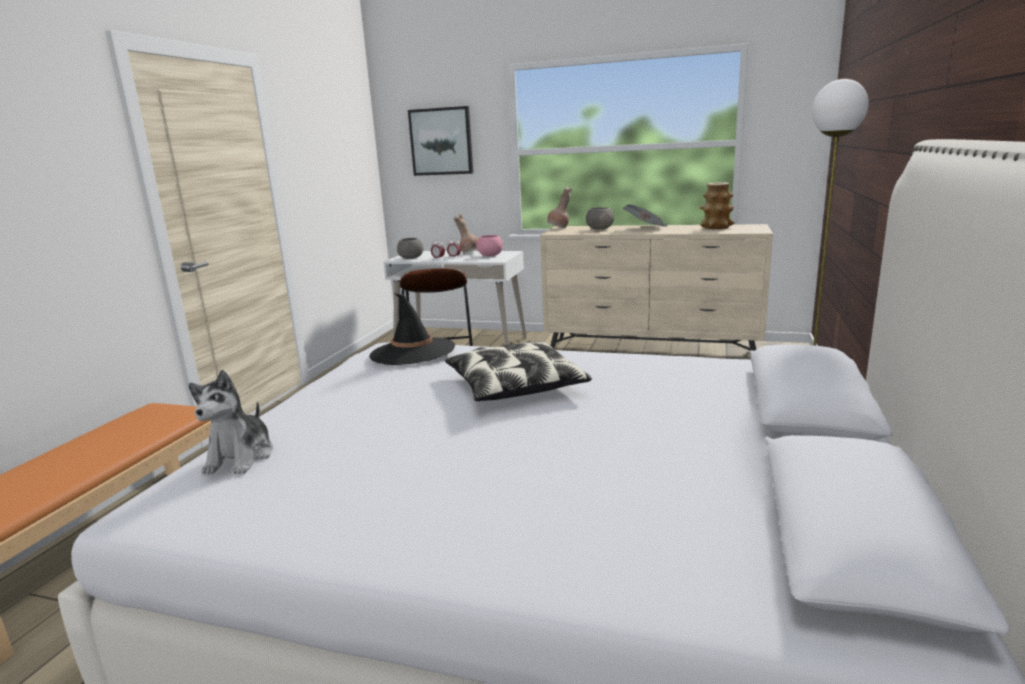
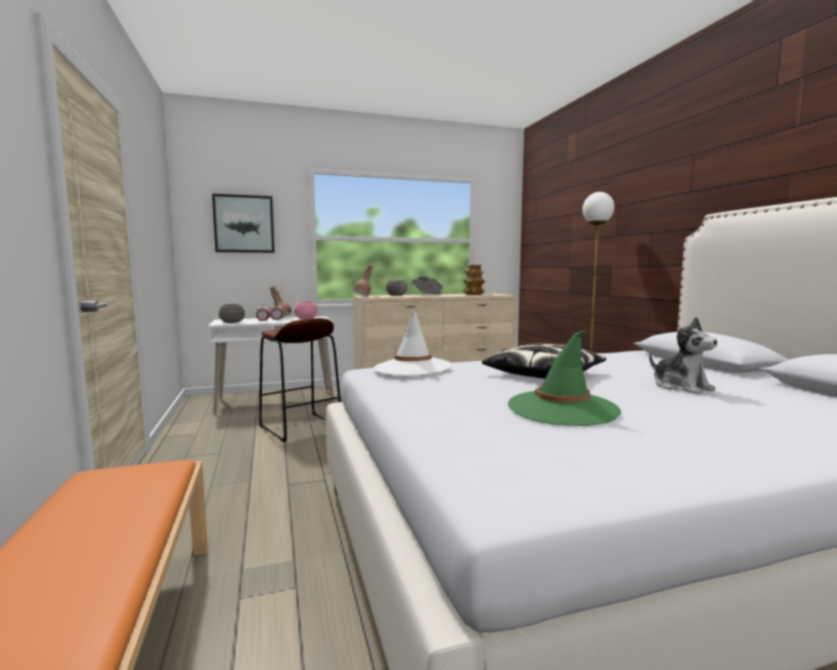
camera: 35 degrees left, 10 degrees down
plush toy [189,370,273,474] -> plush toy moved to [649,317,718,394]
black hat [369,293,455,365] -> white hat [374,311,452,376]
none -> green hat [508,330,621,426]

